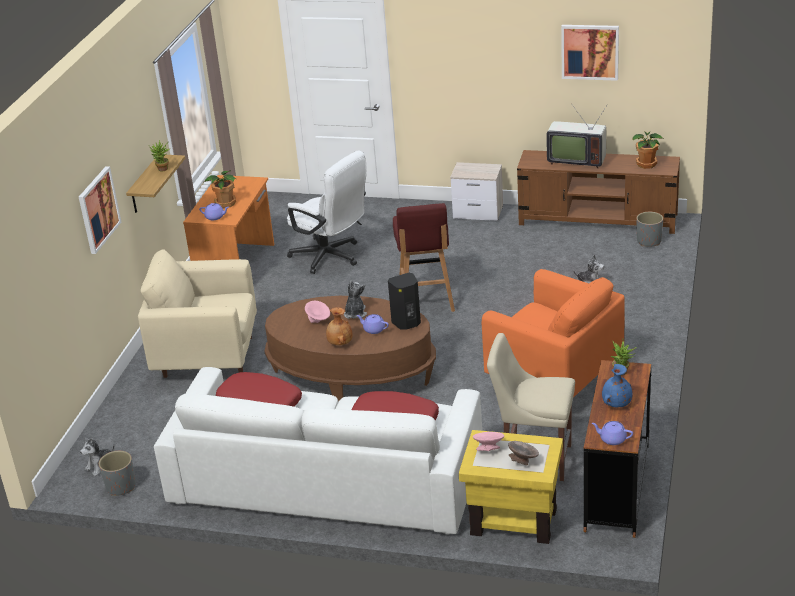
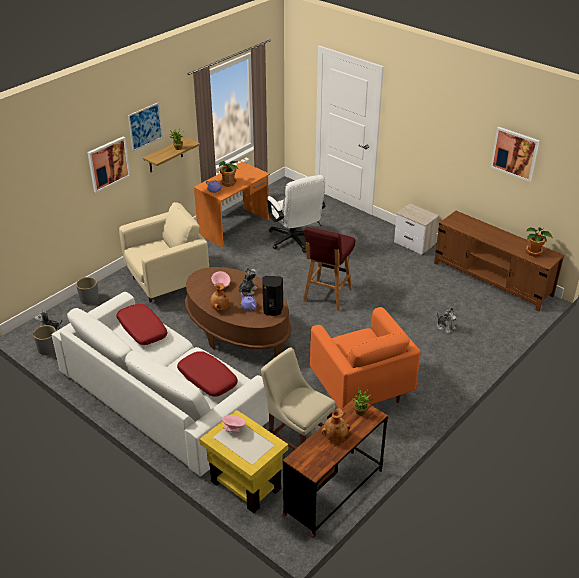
camera: 25 degrees right, 5 degrees up
beige armchair [138,250,257,378] -> beige armchair turned 120 degrees clockwise [119,202,209,303]
grey bowl [508,441,539,466] -> none
television [547,106,606,168] -> none
purple teapot [592,421,633,445] -> none
blue vase [602,364,632,407] -> brown vase [321,408,350,441]
grey planter [636,212,663,247] -> grey planter moved to [76,277,99,305]
none -> picture [128,102,163,151]

